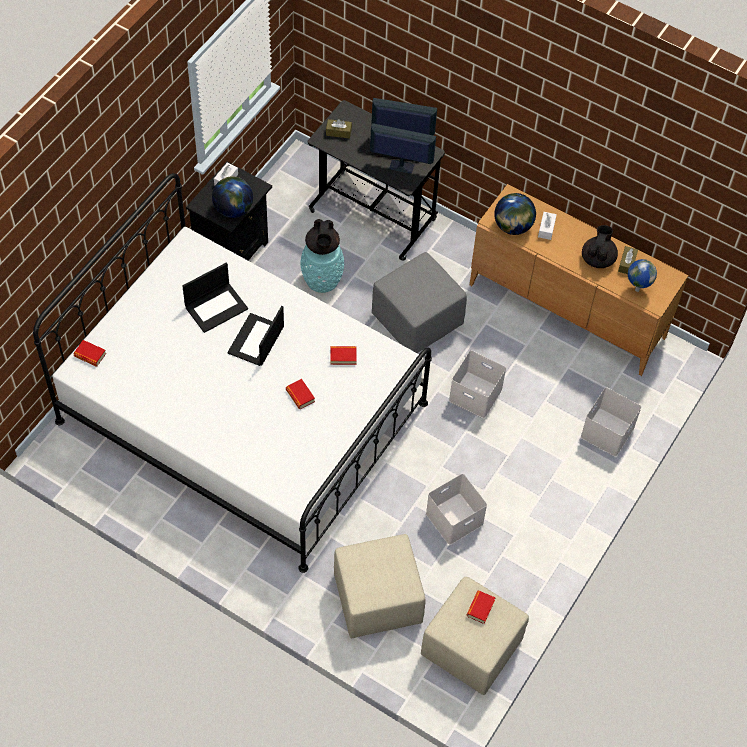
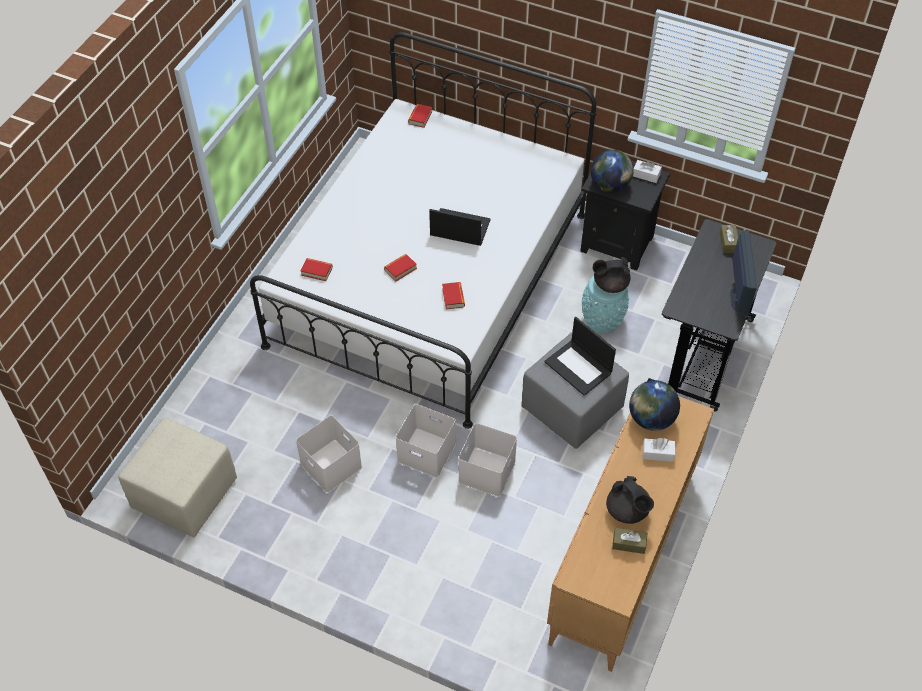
camera: 85 degrees right, 5 degrees down
laptop [182,263,248,333] -> laptop moved to [544,317,616,396]
beige ottoman [334,534,425,638] -> none
monitor [370,123,436,173] -> none
book [466,590,495,624] -> book moved to [301,258,333,281]
white storage box [580,387,642,457] -> white storage box moved to [396,404,456,478]
black teapot [582,225,618,268] -> black teapot turned 45 degrees clockwise [606,476,654,524]
globe [628,259,657,292] -> none

